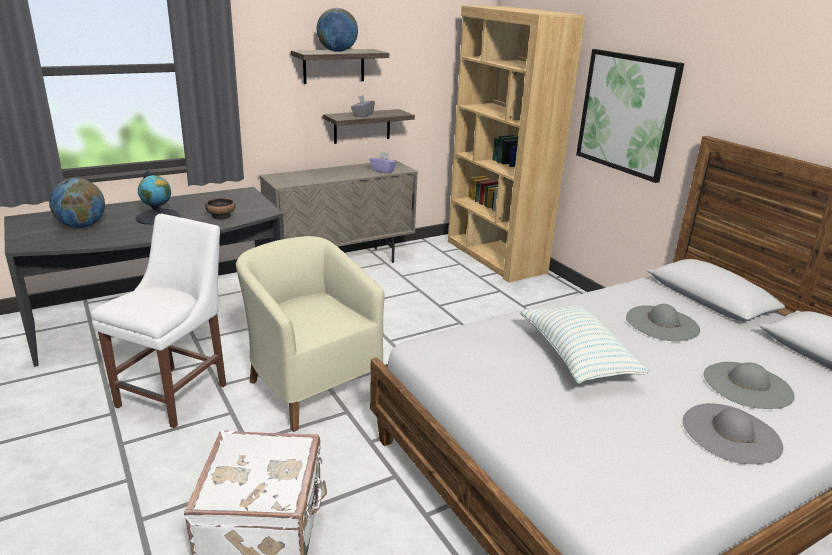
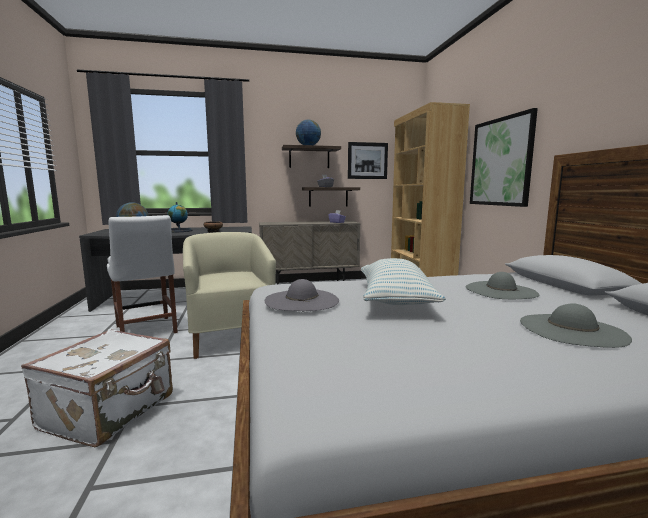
camera: 20 degrees right, 15 degrees down
white chair [91,214,226,428] -> white chair turned 105 degrees clockwise [107,215,178,333]
grey hat [682,403,783,464] -> grey hat moved to [265,279,339,311]
none -> picture [348,142,388,179]

